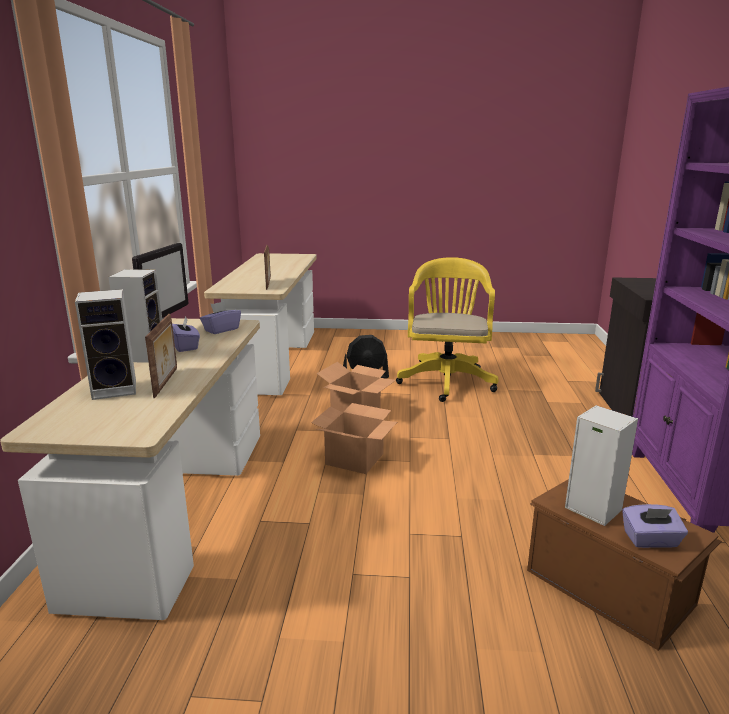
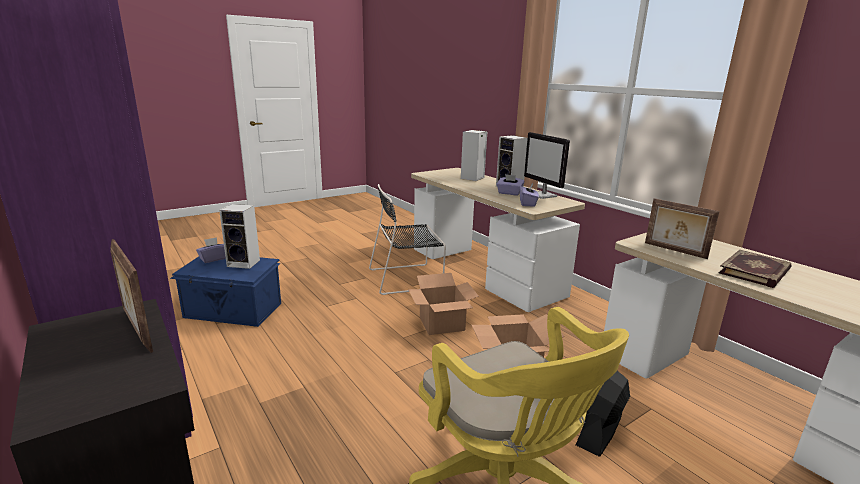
camera: 140 degrees right, 0 degrees up
picture frame [145,314,177,398] -> picture frame moved to [110,239,153,353]
brown storage box [527,479,722,651] -> blue storage box [170,257,281,327]
none -> black chair [369,184,446,295]
none -> book [719,250,792,288]

